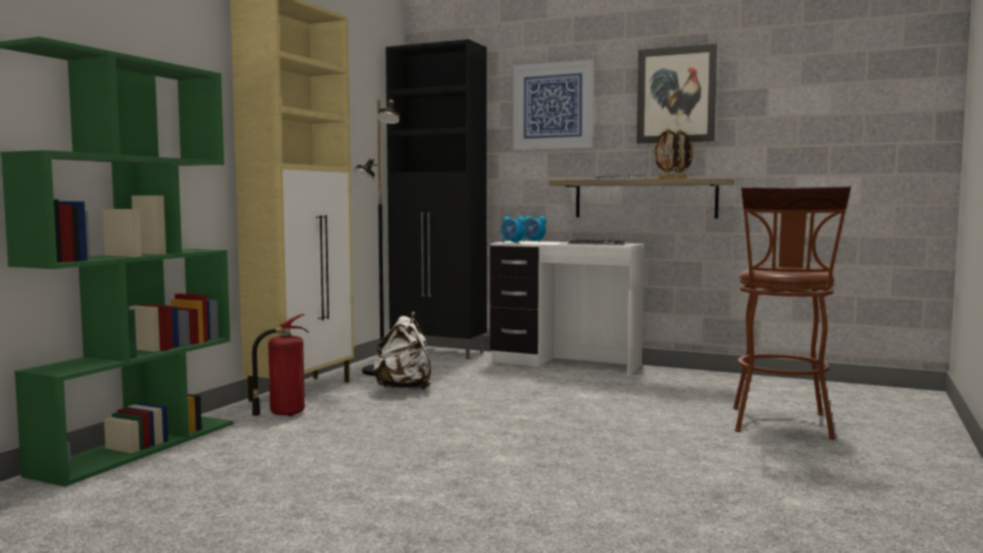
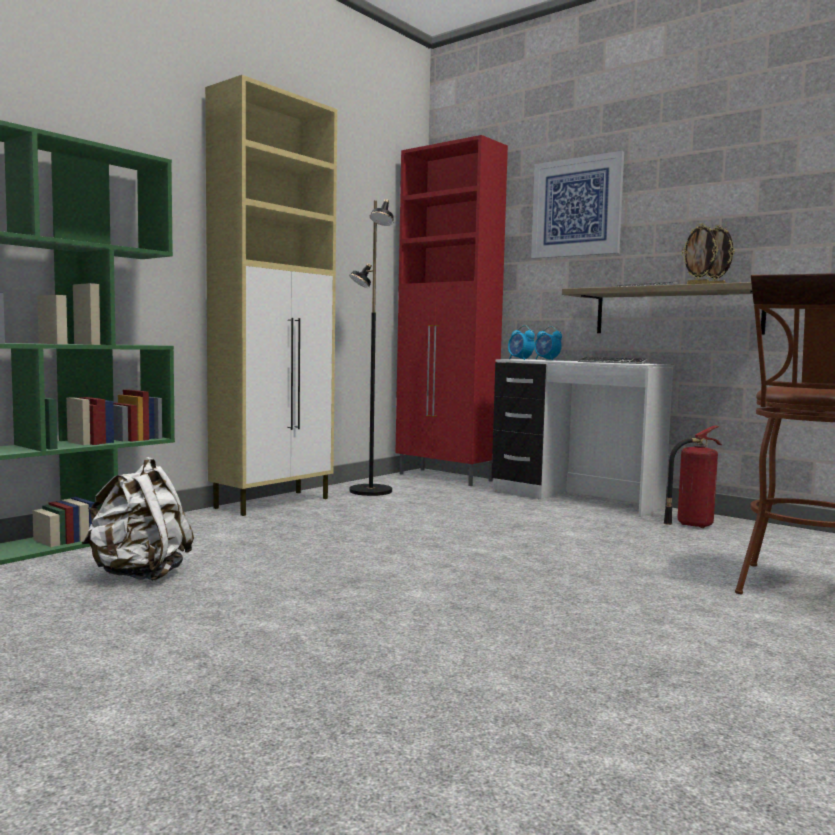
camera: 15 degrees right, 0 degrees up
fire extinguisher [252,314,309,416] -> fire extinguisher moved to [664,425,722,528]
white backpack [373,312,431,390] -> white backpack moved to [82,457,194,581]
black cabinet [386,39,487,359] -> red cabinet [395,135,508,486]
picture [637,44,718,144] -> none

